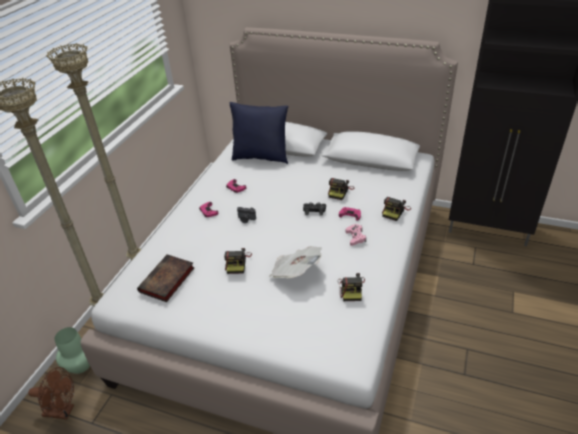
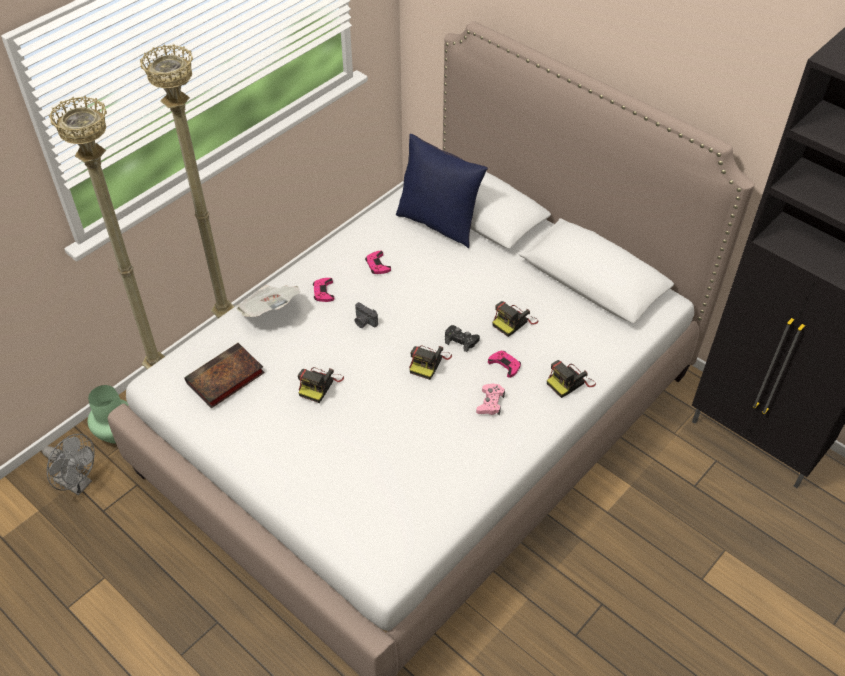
camera: 20 degrees right, 10 degrees up
brown fan [28,367,74,419] -> grey fan [42,434,95,495]
newspaper [269,246,322,278] -> newspaper moved to [236,285,301,317]
camera [338,273,365,301] -> camera moved to [409,346,452,380]

